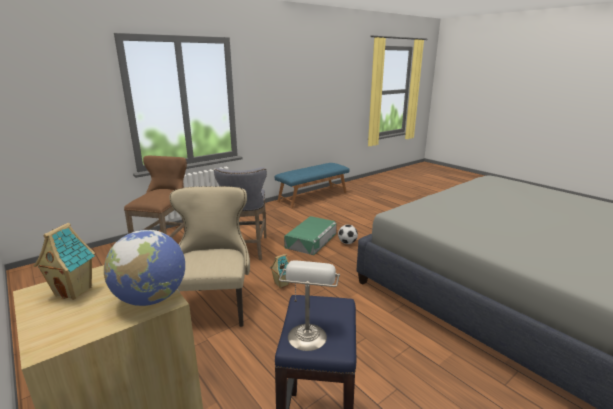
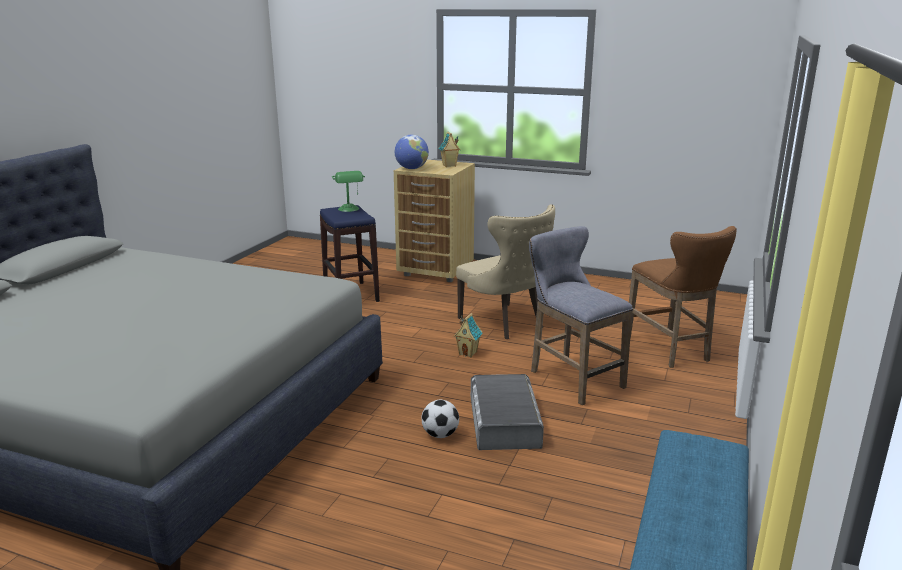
camera: 150 degrees right, 0 degrees up
white table lamp [279,260,340,351] -> green table lamp [332,171,365,212]
green storage box [284,216,337,255] -> grey storage box [470,374,544,450]

